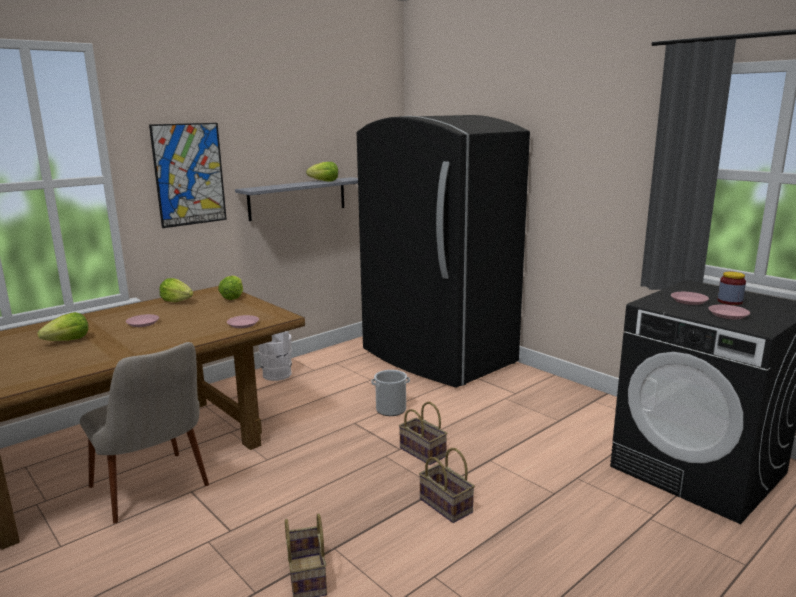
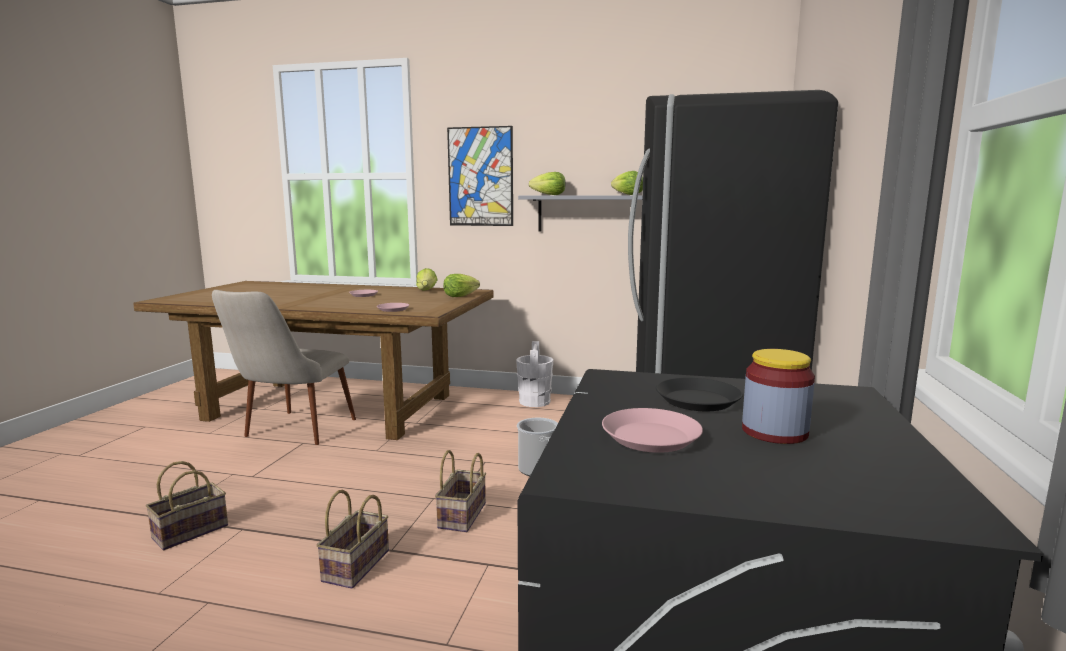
camera: 55 degrees right, 5 degrees down
lettuce [37,312,88,341] -> lettuce moved to [529,172,566,195]
pink plate [671,292,709,305] -> black plate [656,378,743,411]

